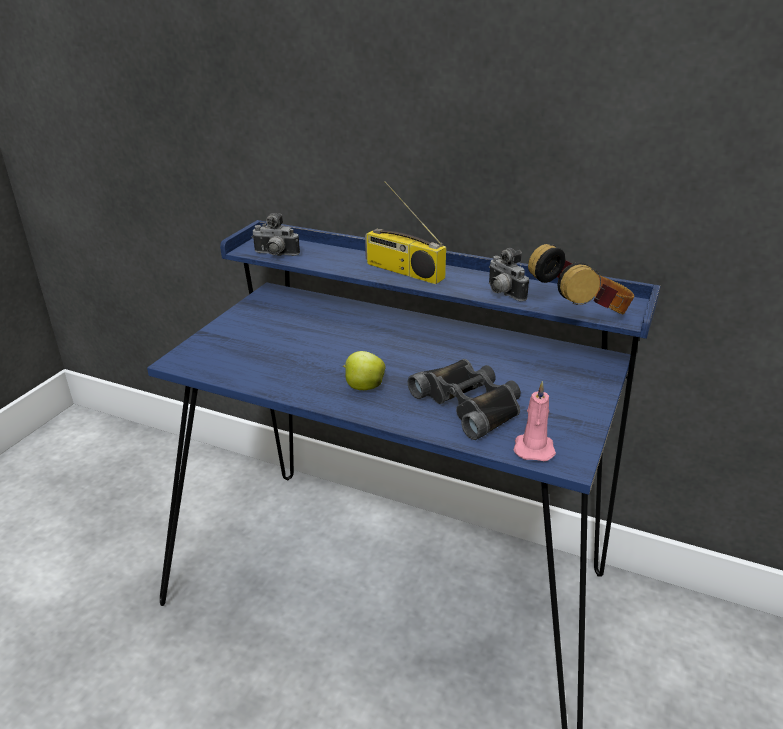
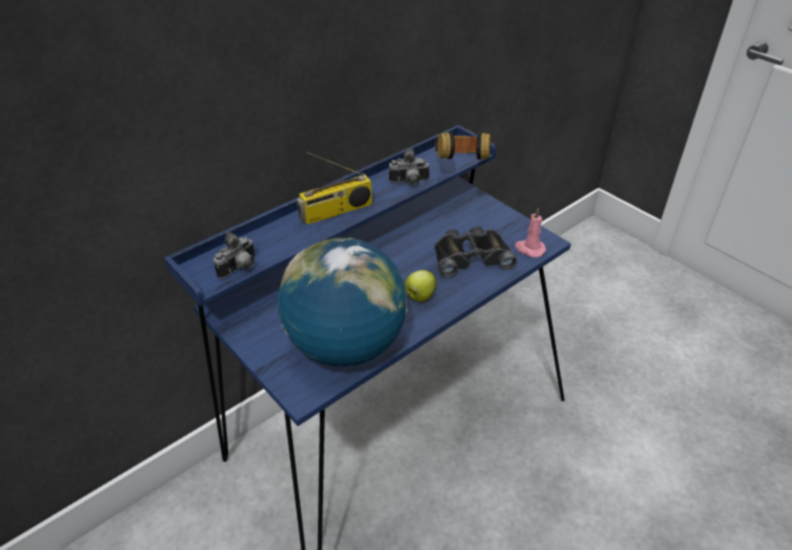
camera: 65 degrees left, 10 degrees up
none -> globe [278,238,407,367]

